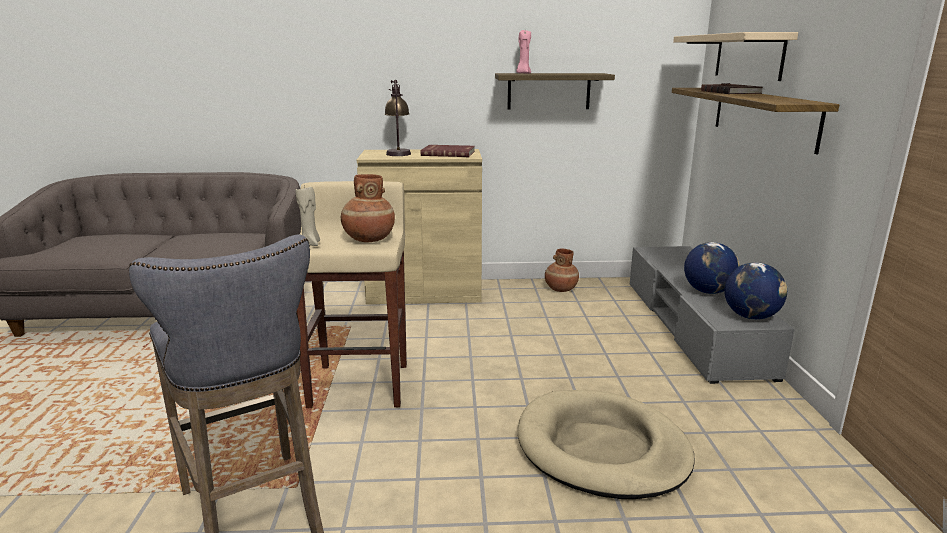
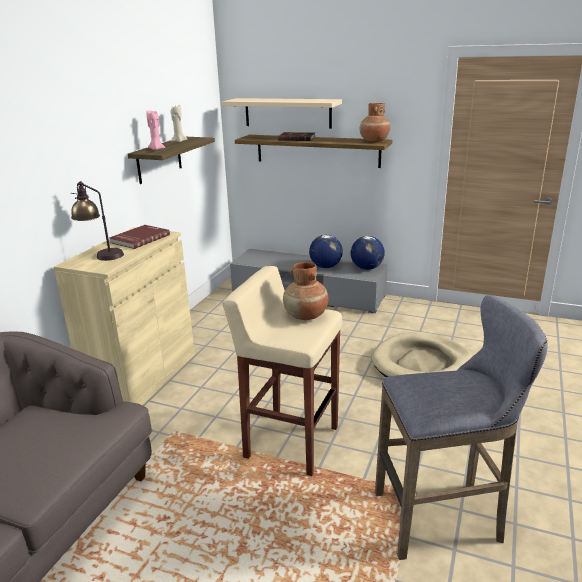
camera: 65 degrees left, 5 degrees up
beige candle [296,185,320,246] -> beige candle moved to [171,105,187,142]
brown vase [545,249,579,292] -> brown vase moved to [360,103,390,142]

